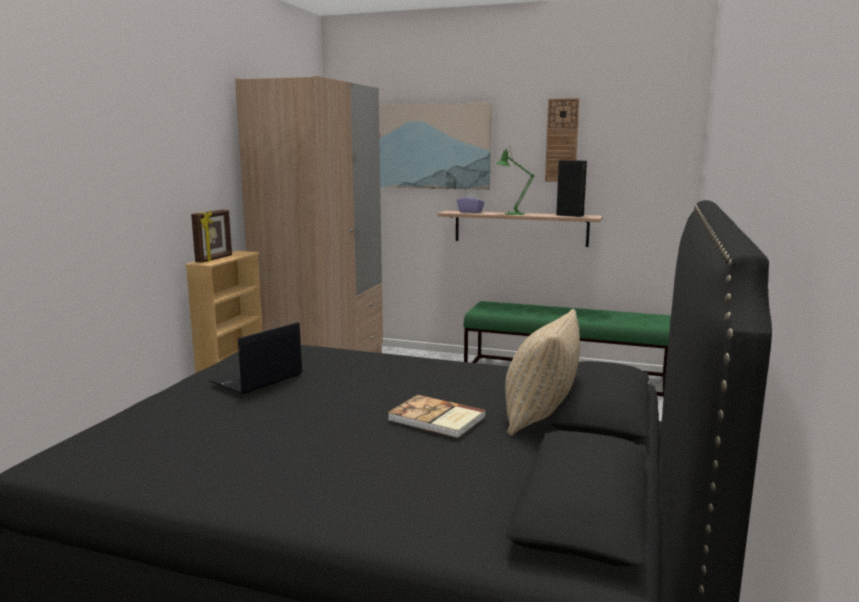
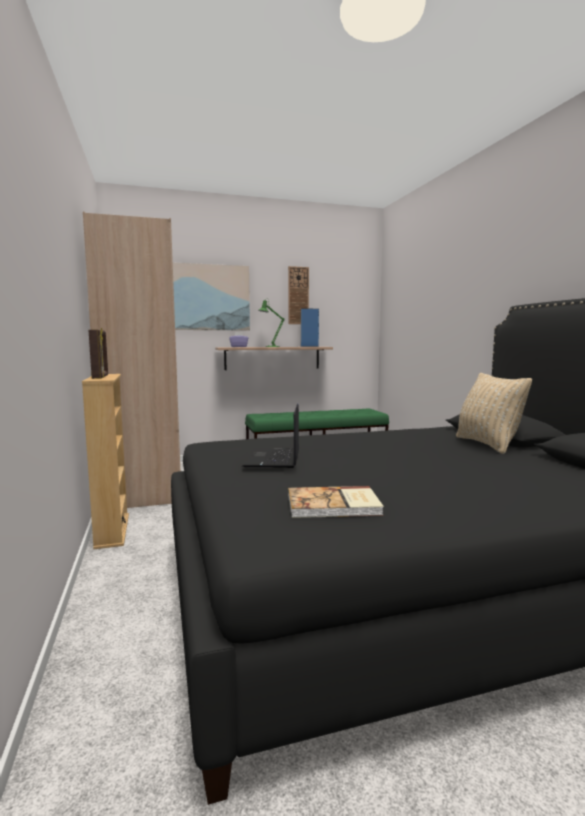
camera: 35 degrees left, 5 degrees down
book [388,395,486,438] -> book moved to [288,486,384,518]
black speaker [556,160,587,217] -> blue speaker [301,309,319,347]

